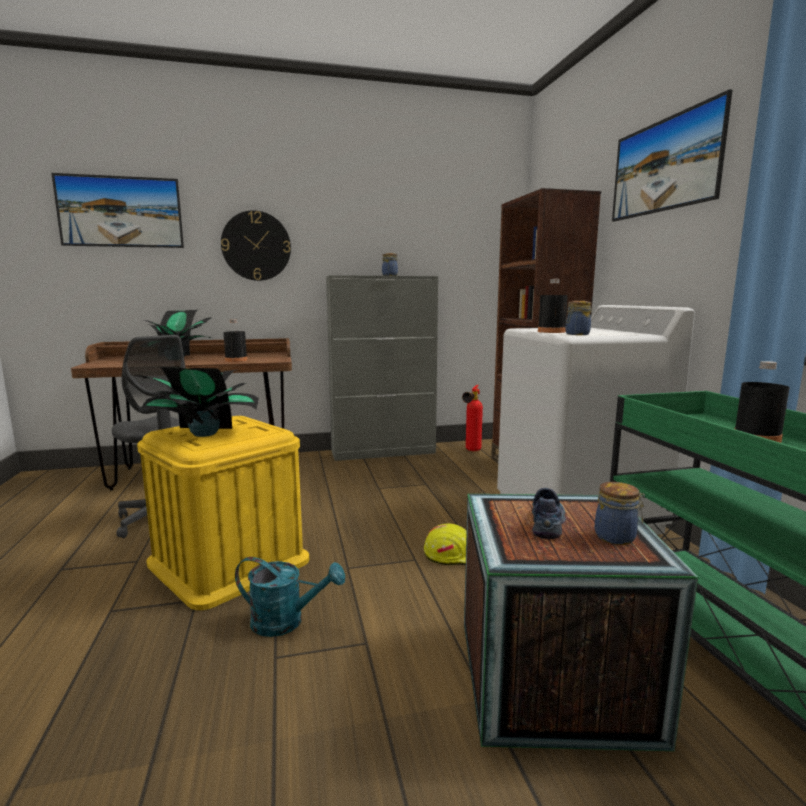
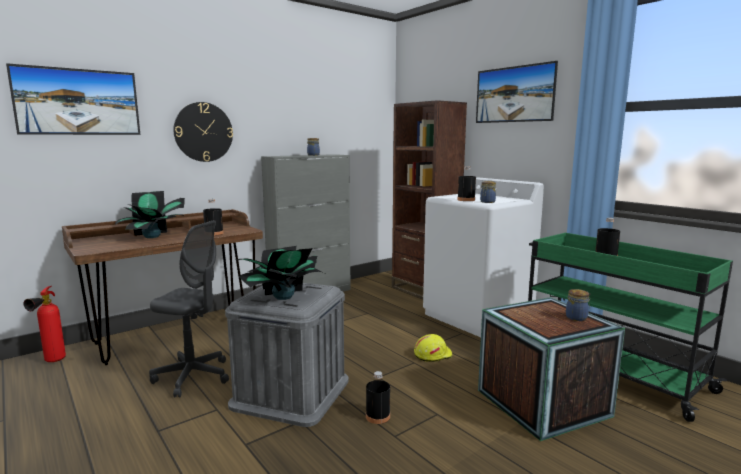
camera: 25 degrees left, 0 degrees up
yellow storage box [137,416,309,610] -> grey storage box [225,283,349,427]
turquoise watering can [235,557,345,637] -> black bottle [366,371,390,424]
fire extinguisher [462,385,483,451] -> fire extinguisher moved to [24,286,66,362]
shoe [532,488,566,539] -> none

